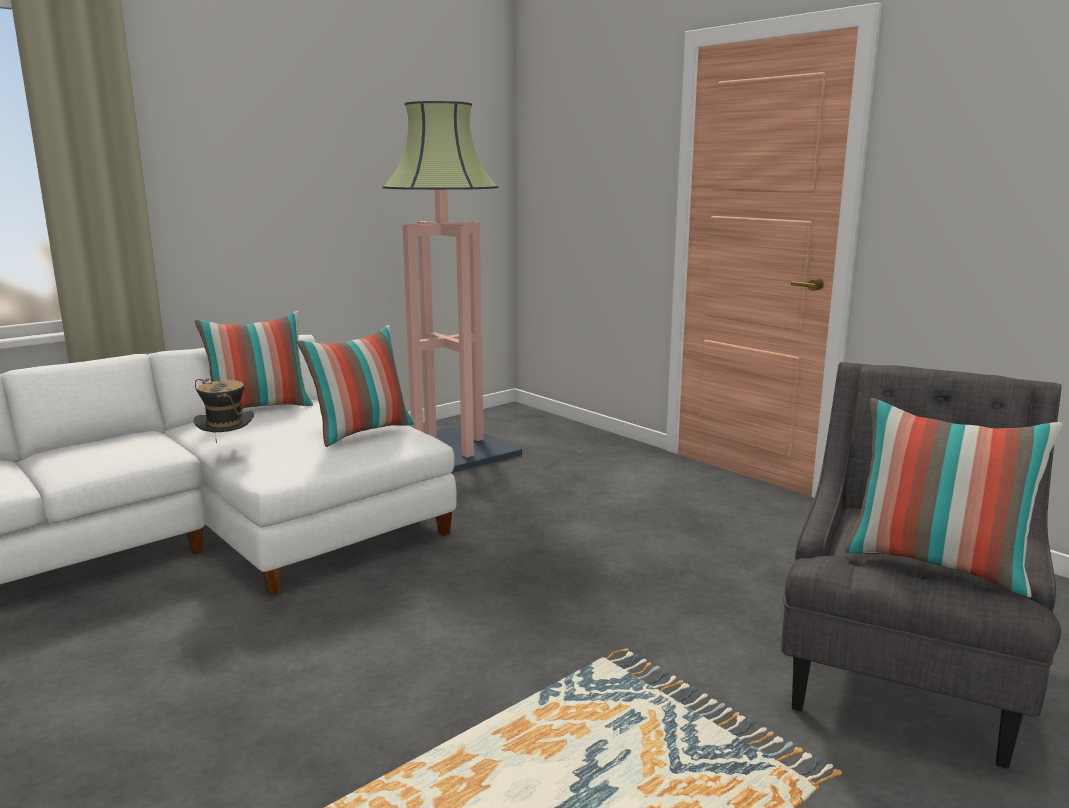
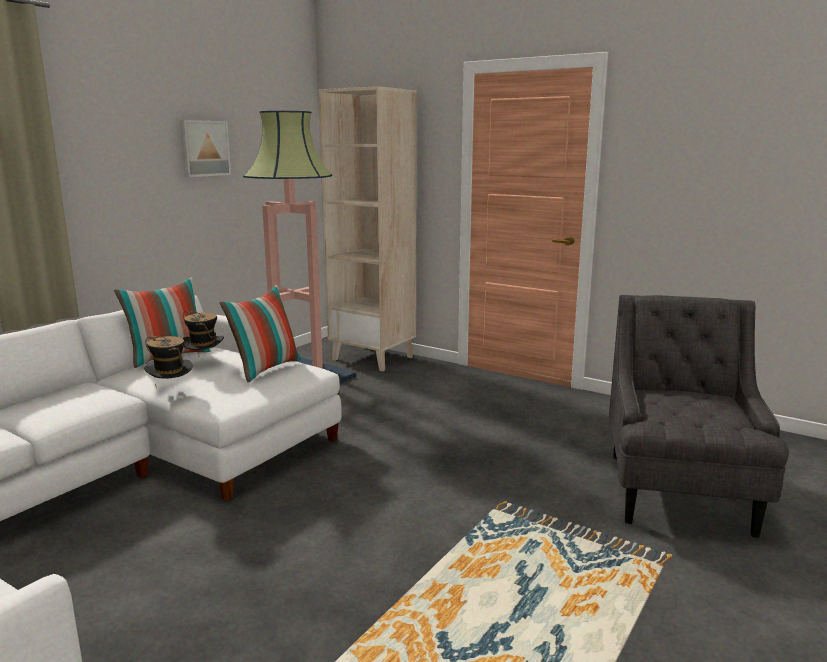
camera: 15 degrees left, 0 degrees up
pillow [845,398,1063,597] -> none
none -> picture [179,120,231,177]
none -> hat [183,311,224,353]
none -> beige bookcase [319,86,417,371]

